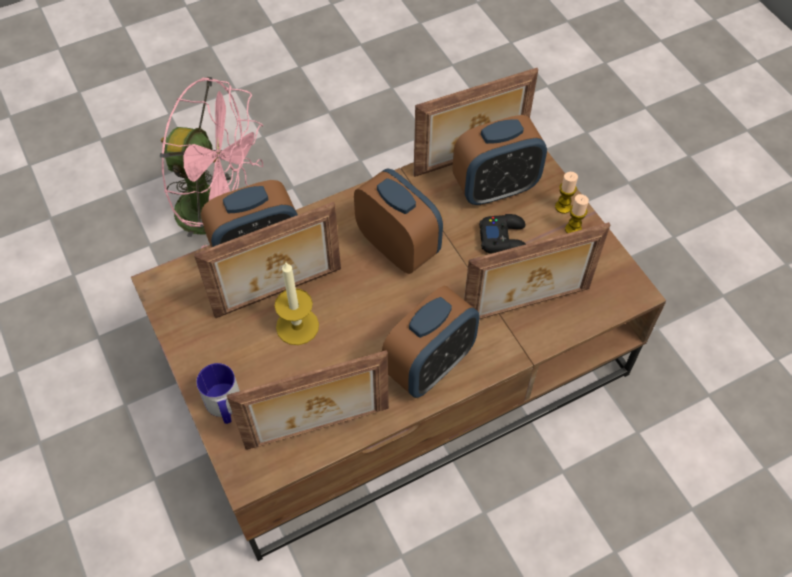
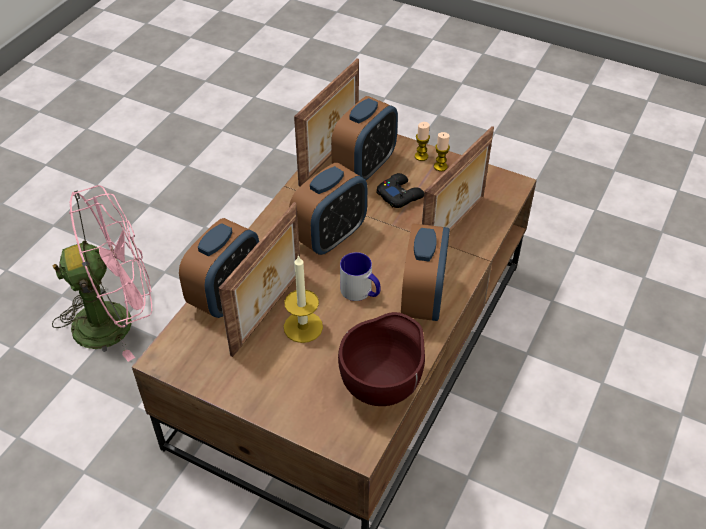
camera: 35 degrees left, 10 degrees down
mug [196,363,240,424] -> mug moved to [340,252,381,301]
picture frame [227,350,389,450] -> brown bowl [338,312,425,406]
alarm clock [354,168,443,274] -> alarm clock turned 120 degrees clockwise [289,163,367,255]

